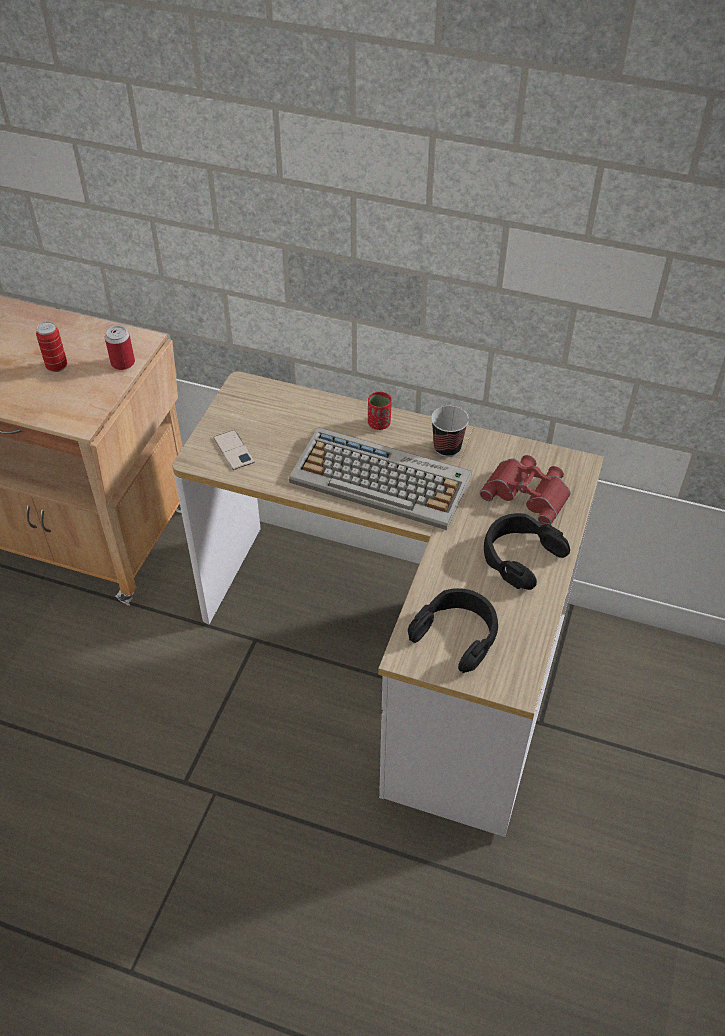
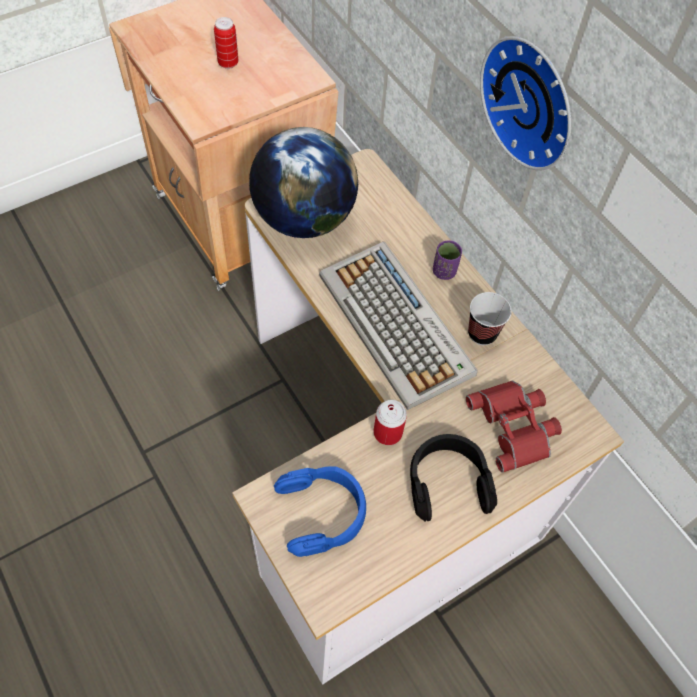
camera: 35 degrees right, 10 degrees up
can [105,326,135,370] -> can moved to [373,400,407,445]
phone [214,430,255,470] -> globe [249,127,358,238]
red cup [368,392,392,430] -> purple cup [433,240,462,280]
black headphones [408,588,498,673] -> blue headphones [274,466,366,557]
none -> wall clock [480,36,571,170]

